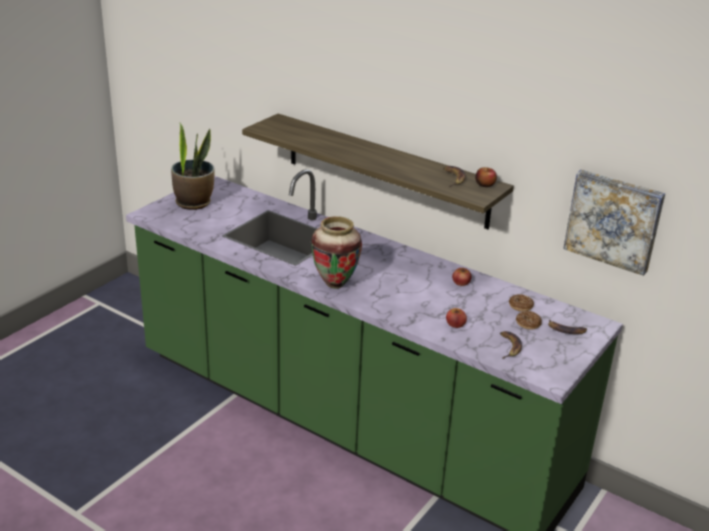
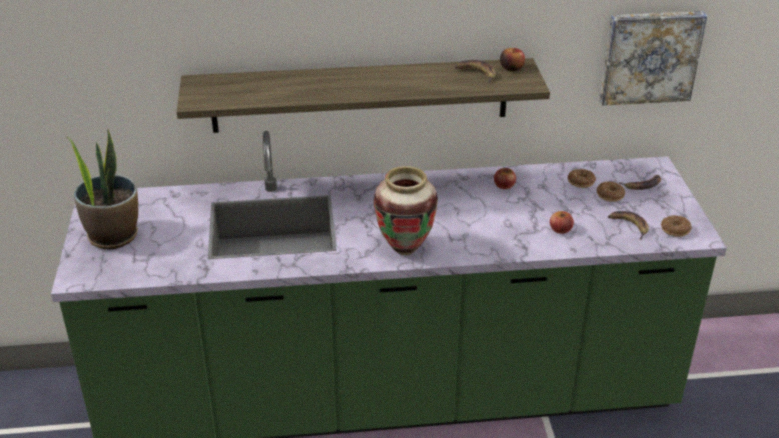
camera: 40 degrees left, 5 degrees up
none -> donut [661,215,692,237]

